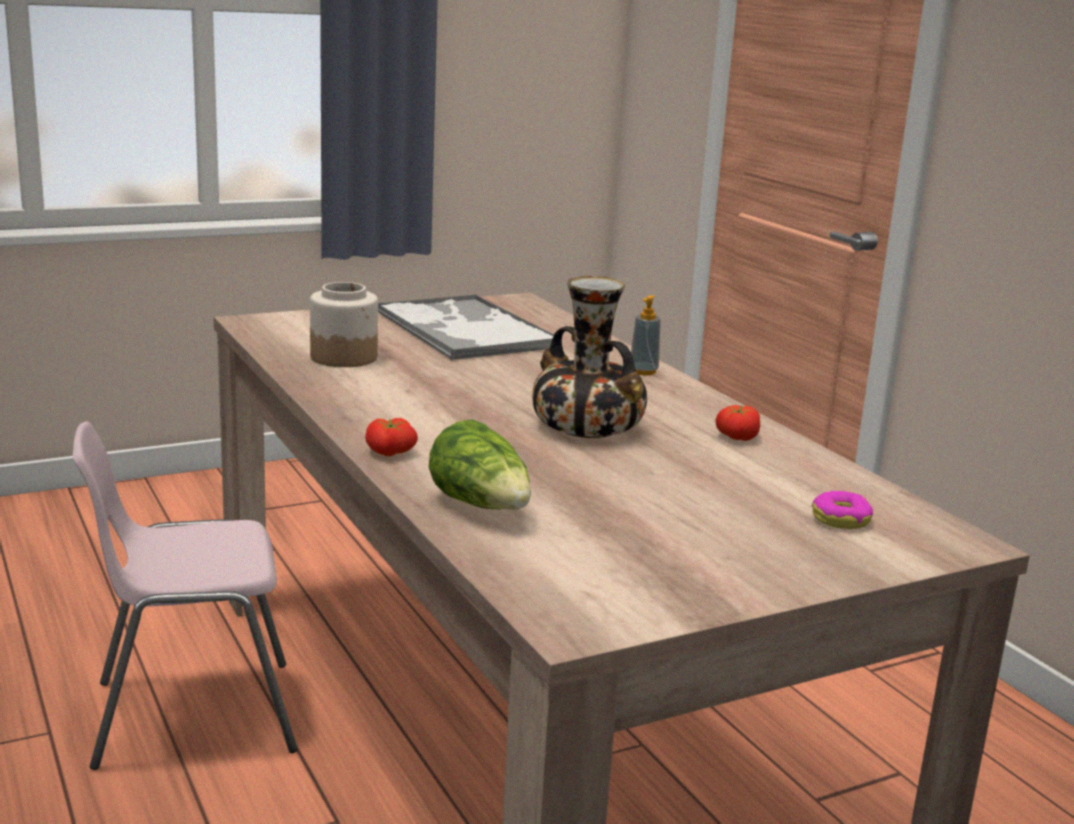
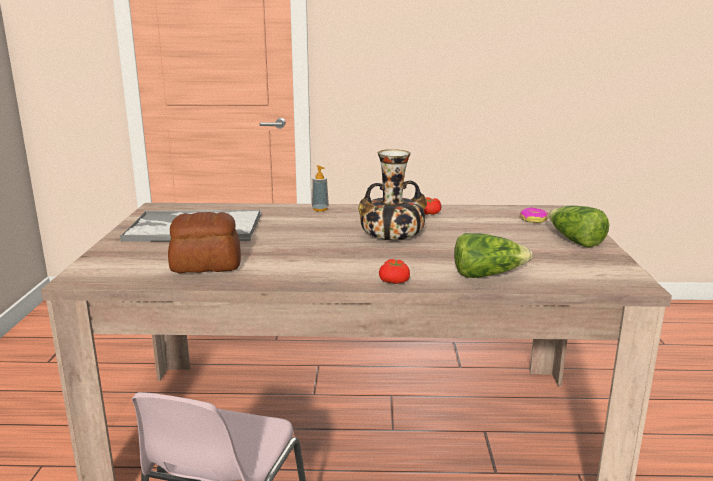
camera: 60 degrees left, 0 degrees up
jar [310,282,378,367] -> bread [168,212,241,273]
none -> lettuce [549,206,609,248]

